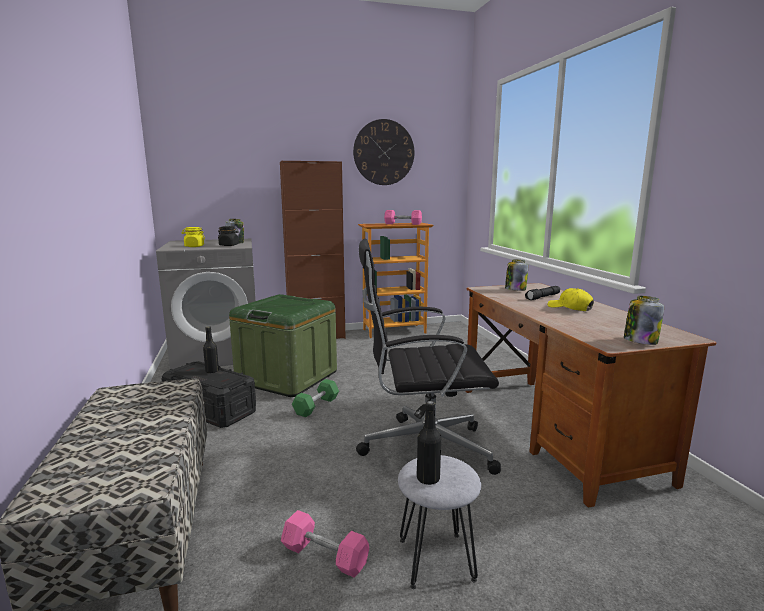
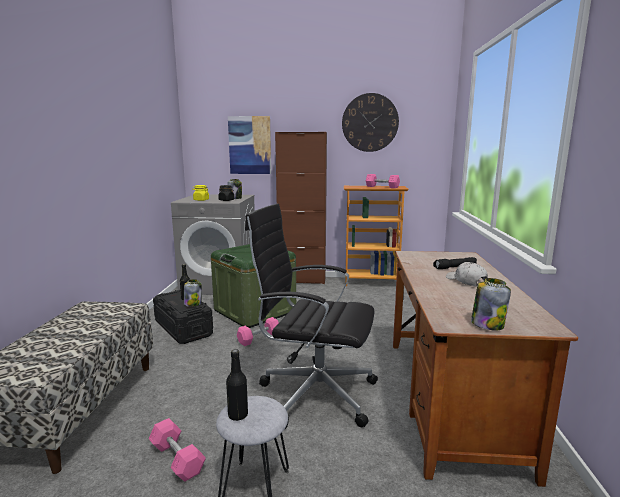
camera: 20 degrees right, 0 degrees up
green dumbbell [292,379,339,417] -> pink dumbbell [237,317,279,346]
jar [505,259,528,291] -> jar moved to [184,279,202,307]
yellow cap [547,288,594,311] -> white cap [446,262,488,286]
none -> picture [228,116,271,174]

